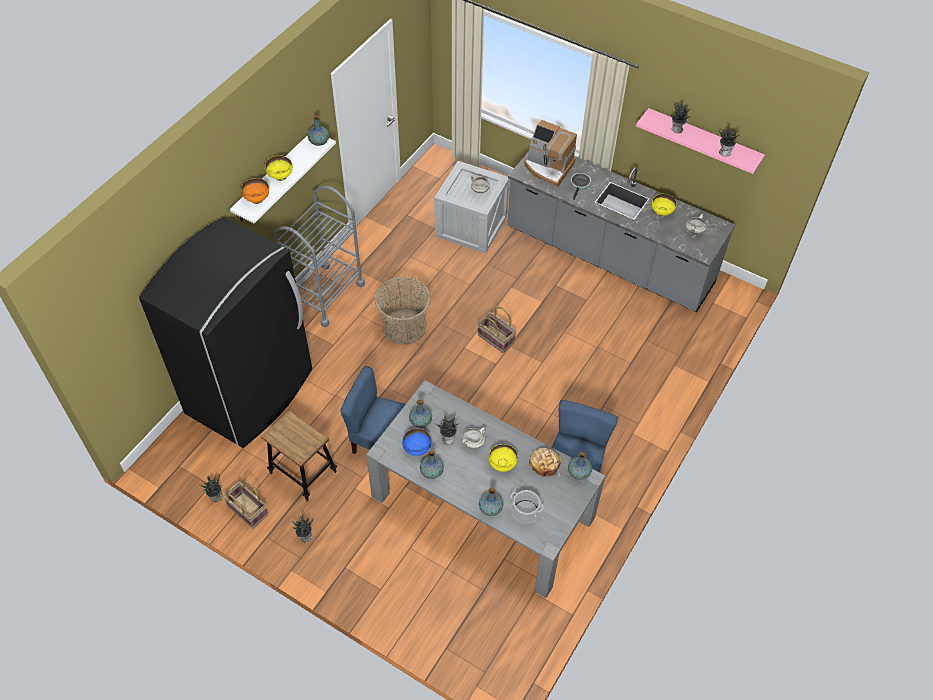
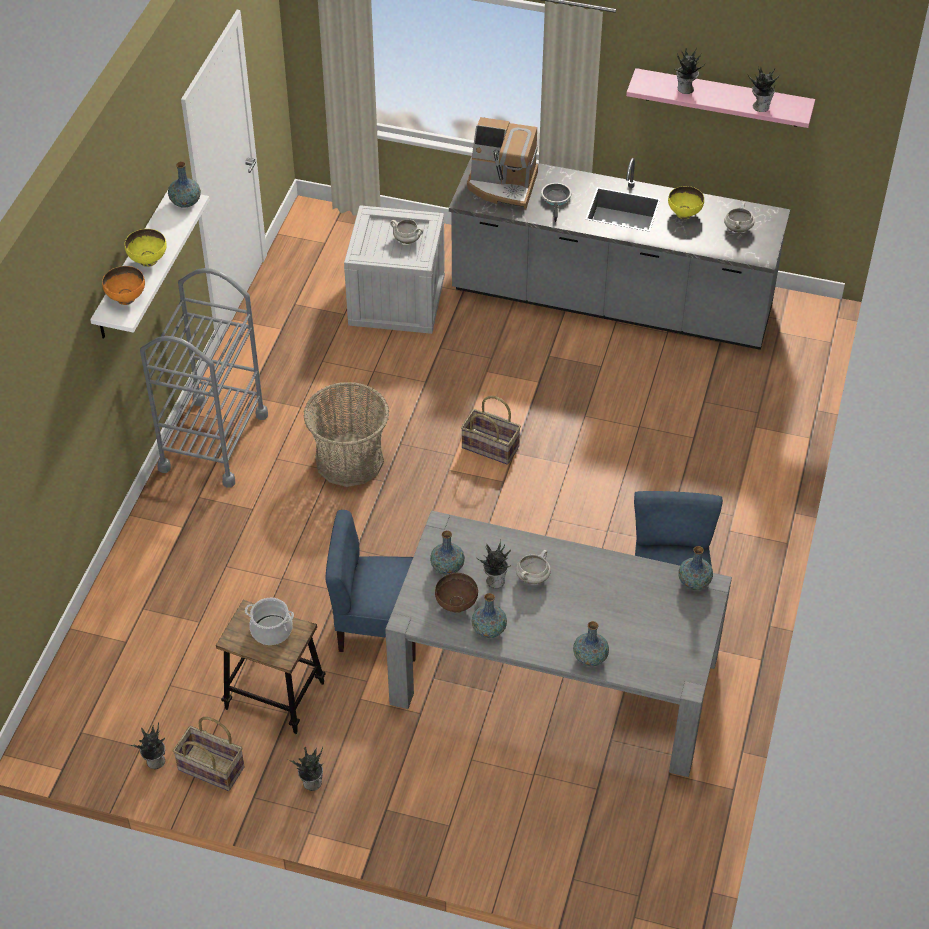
camera: 15 degrees left, 5 degrees down
black fridge [139,217,312,448] -> none
blue bowl [402,428,431,456] -> brown bowl [435,573,478,613]
yellow bowl [488,444,518,472] -> none
cooking pot [510,490,543,524] -> cooking pot moved to [245,598,294,645]
bread [529,448,561,477] -> none

